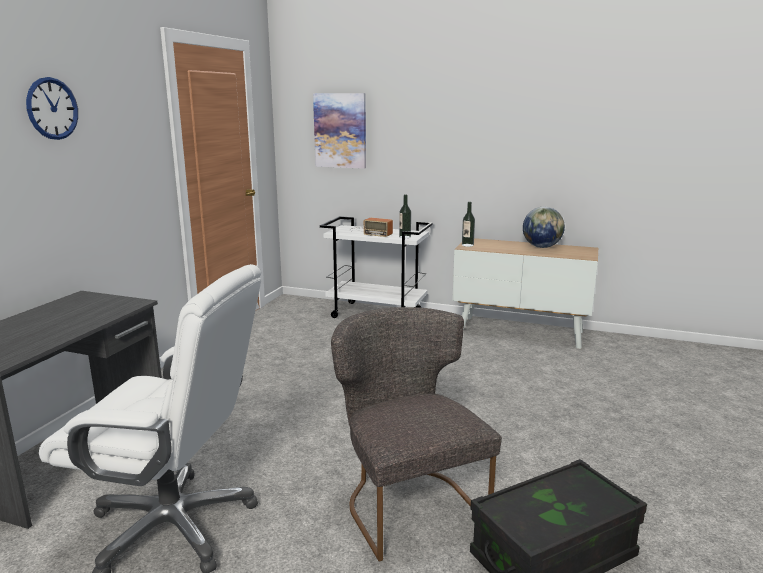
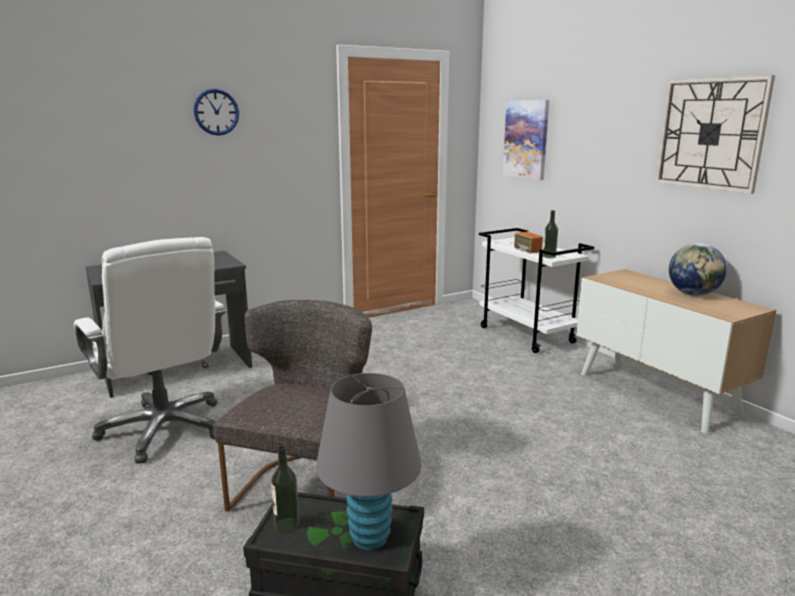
camera: 40 degrees right, 0 degrees up
bottle [462,202,475,247] -> bottle moved to [271,445,299,534]
none -> grey table lamp [316,373,421,550]
none -> wall clock [655,75,775,194]

